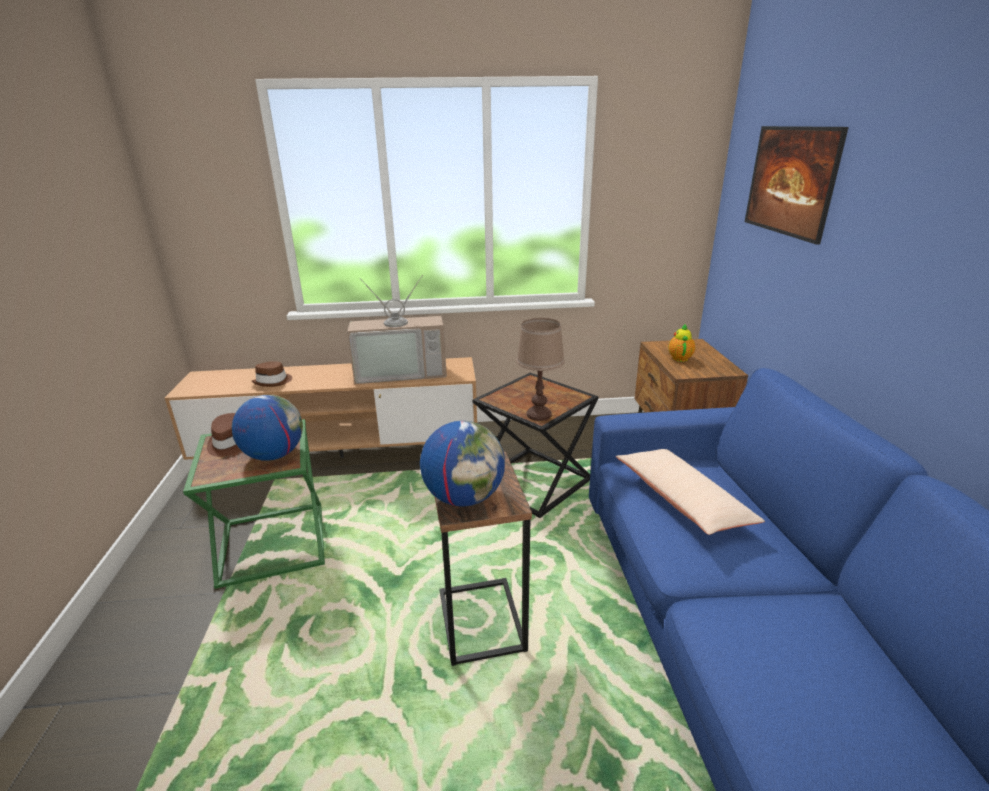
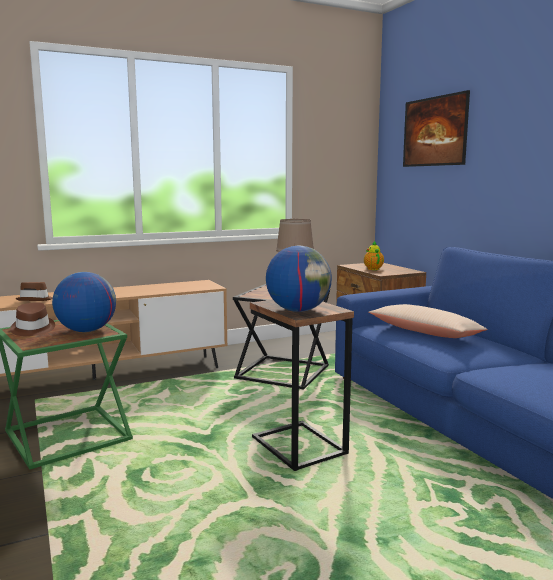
camera: 20 degrees left, 15 degrees down
television [347,275,447,384] -> none

